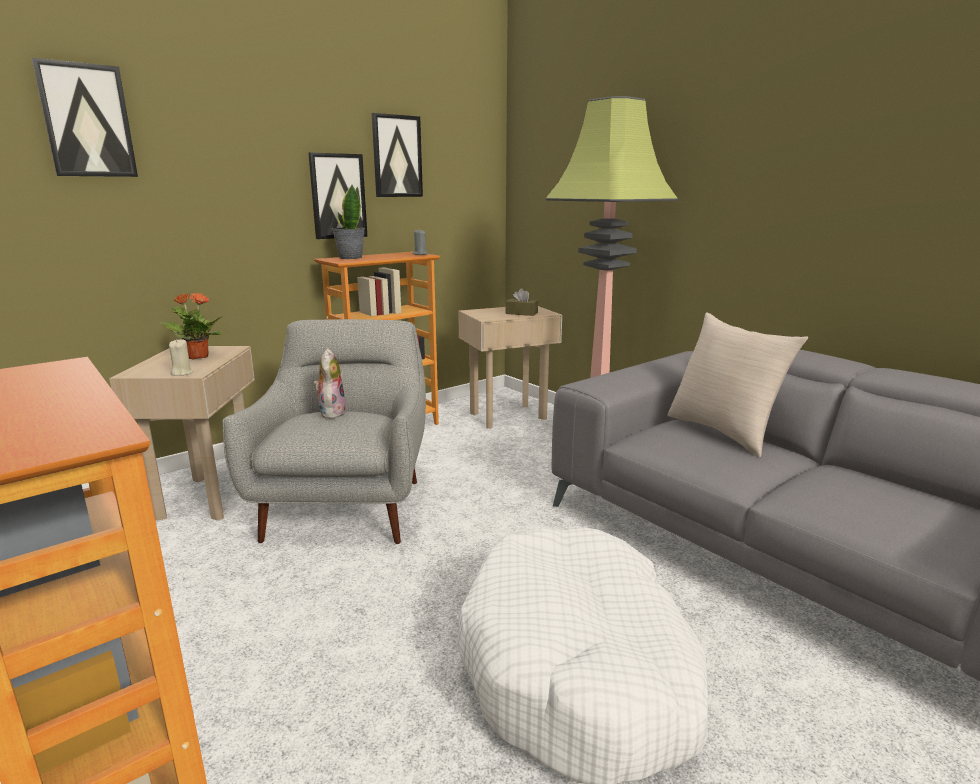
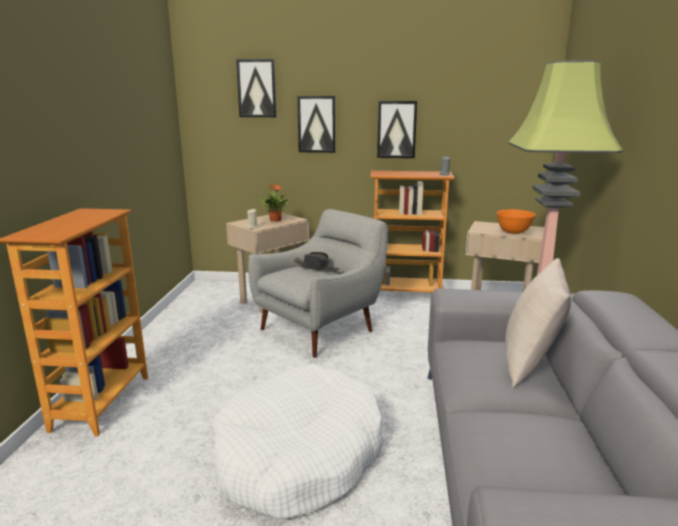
camera: 45 degrees right, 0 degrees up
plush toy [313,348,347,419] -> black hat [293,252,340,272]
potted plant [332,185,365,259] -> none
picture [372,113,423,197] -> picture moved to [297,96,335,153]
brown tissue box [506,288,538,316] -> orange bowl [497,209,536,234]

